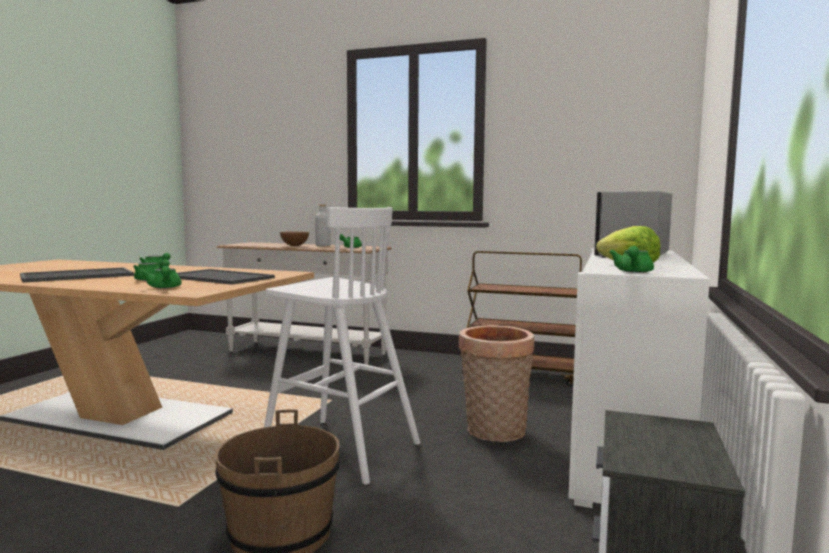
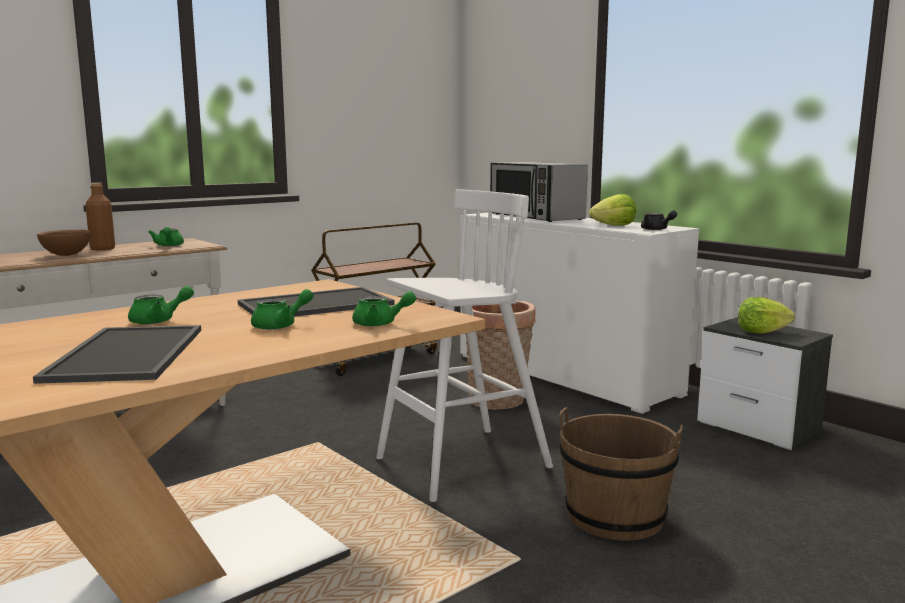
camera: 60 degrees left, 5 degrees up
grey bottle [315,204,331,246] -> brown bottle [85,183,115,250]
green teapot [609,246,654,273] -> black teapot [641,210,677,230]
none -> lettuce [738,297,795,334]

